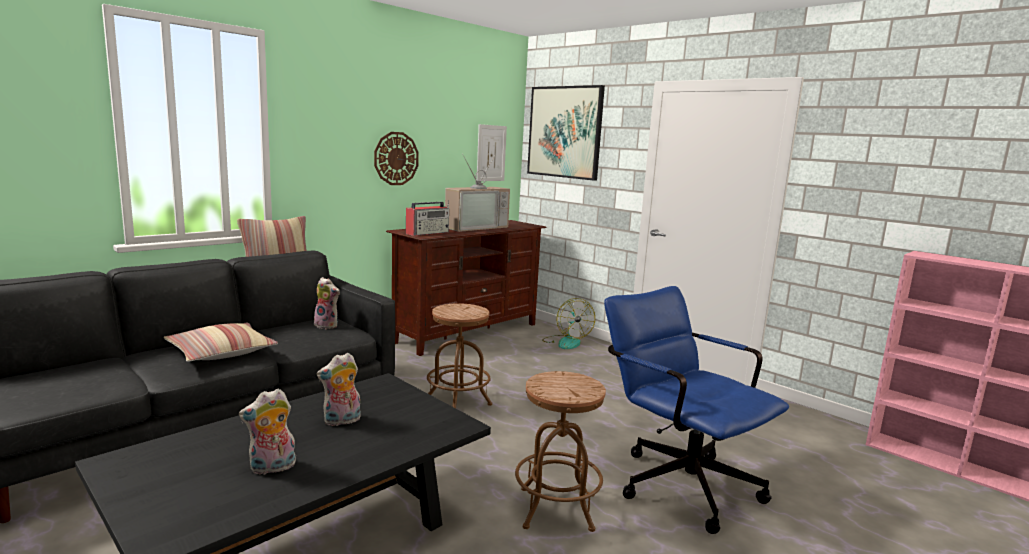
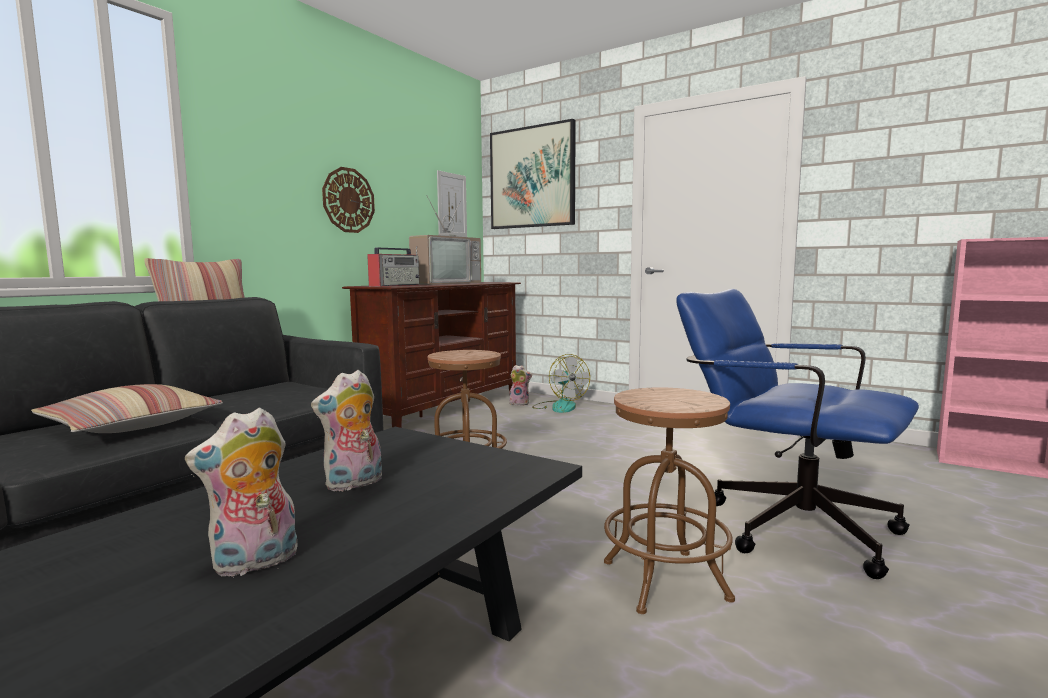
camera: 10 degrees left, 5 degrees down
plush toy [314,277,340,329] -> plush toy moved to [509,365,532,406]

